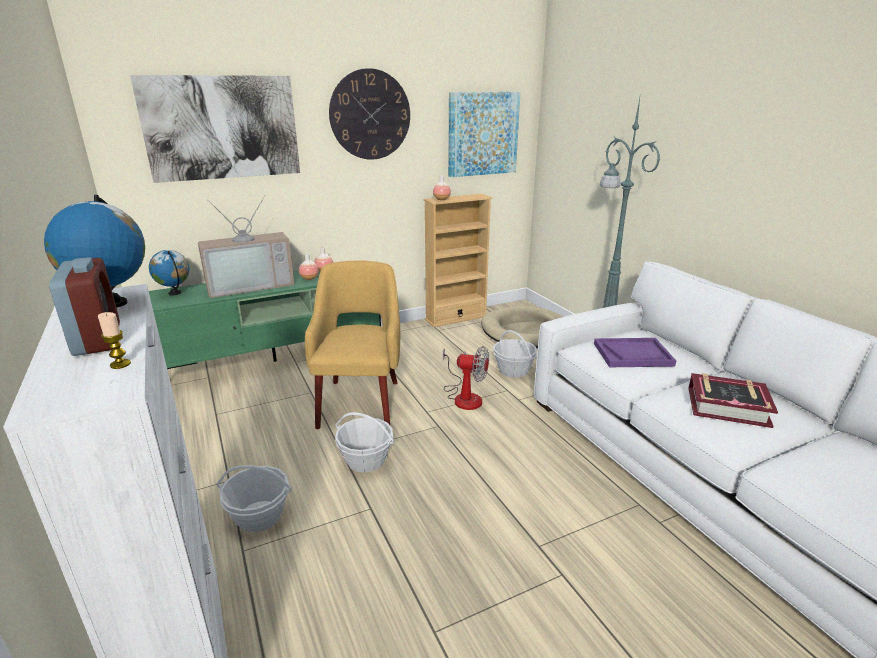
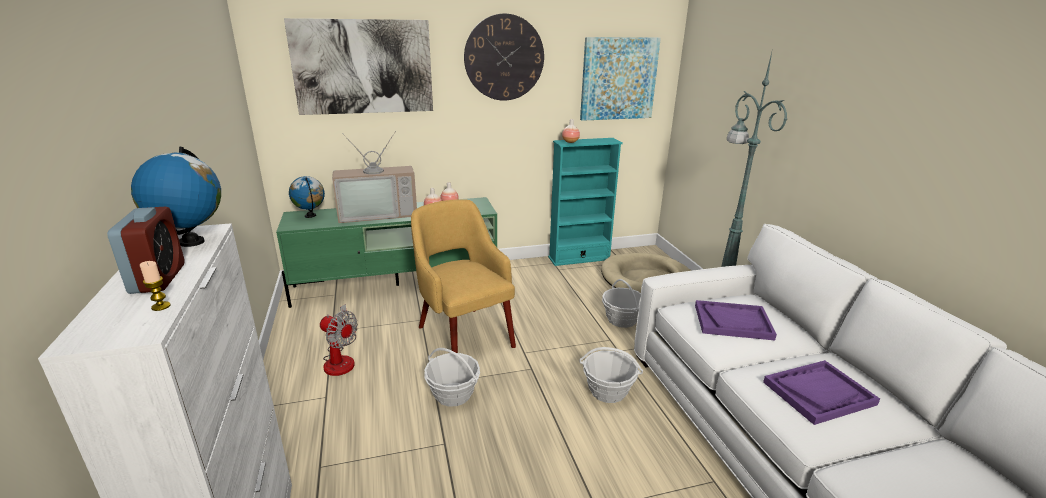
camera: 10 degrees right, 0 degrees up
basket [216,465,292,532] -> basket moved to [580,347,643,403]
yellow armchair [305,261,400,429] -> yellow armchair turned 45 degrees counterclockwise [411,199,516,353]
beige bookcase [424,194,492,327] -> turquoise bookcase [548,138,623,266]
fan [443,346,489,410] -> fan moved to [320,304,358,376]
book [689,373,778,428] -> purple tray [763,360,880,425]

